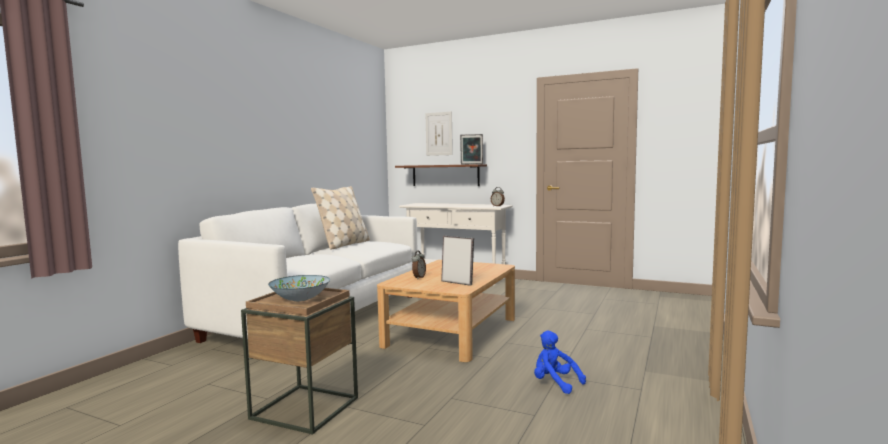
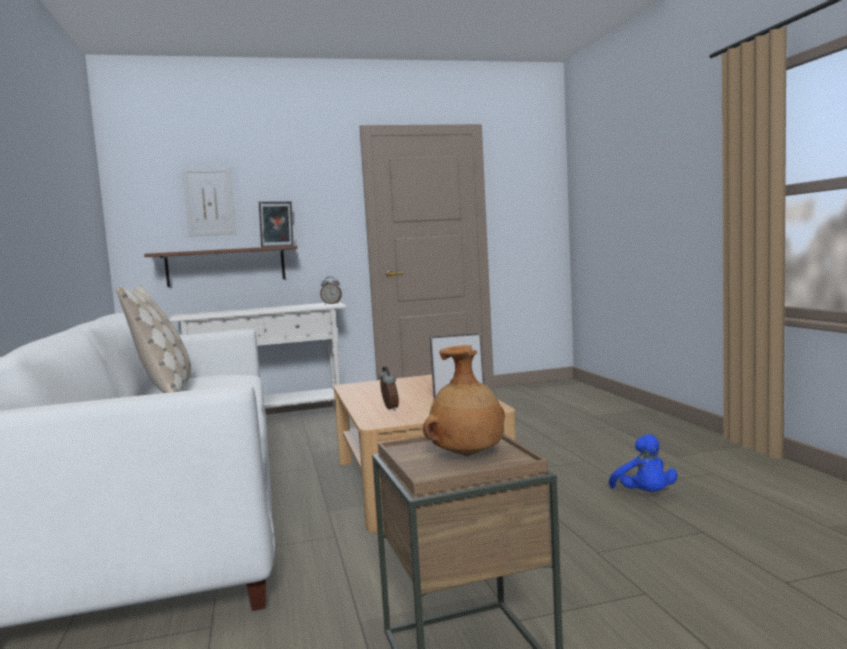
camera: 40 degrees left, 0 degrees up
bowl [268,275,330,301] -> brown vase [423,345,505,456]
blue plush toy [534,331,586,394] -> blue plush toy turned 105 degrees counterclockwise [609,434,678,492]

